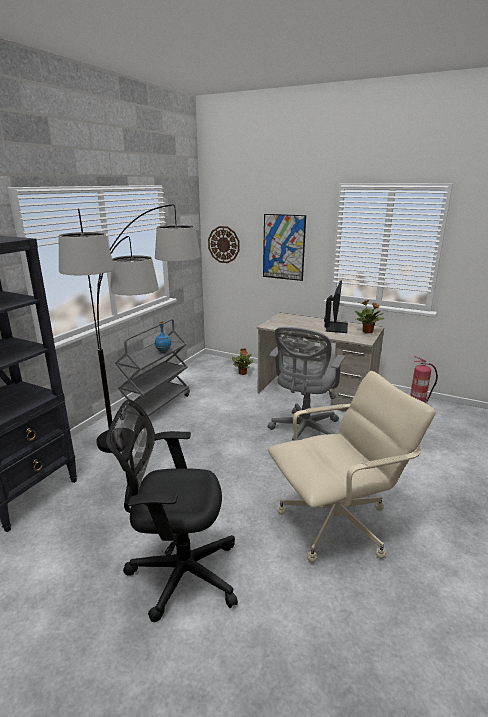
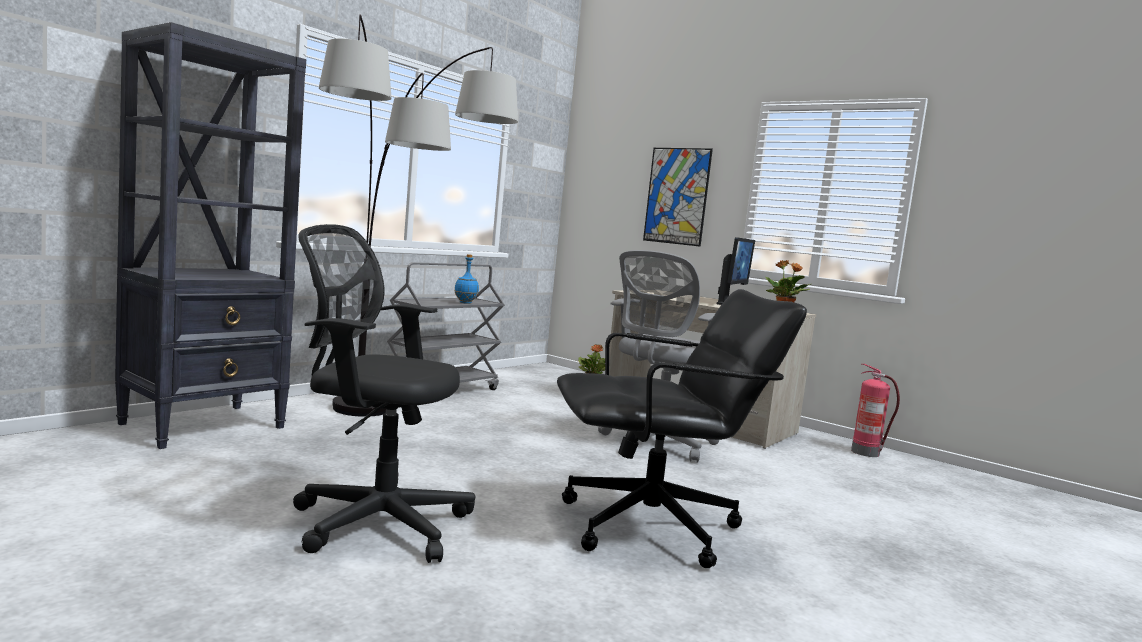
camera: 10 degrees right, 15 degrees down
wall clock [208,226,239,263] -> none
beige office chair [268,371,436,563] -> black office chair [557,289,807,568]

